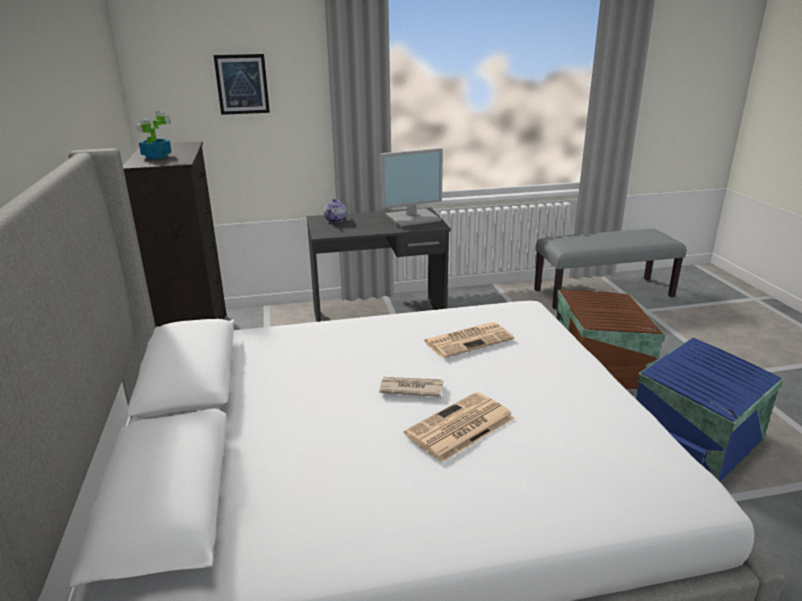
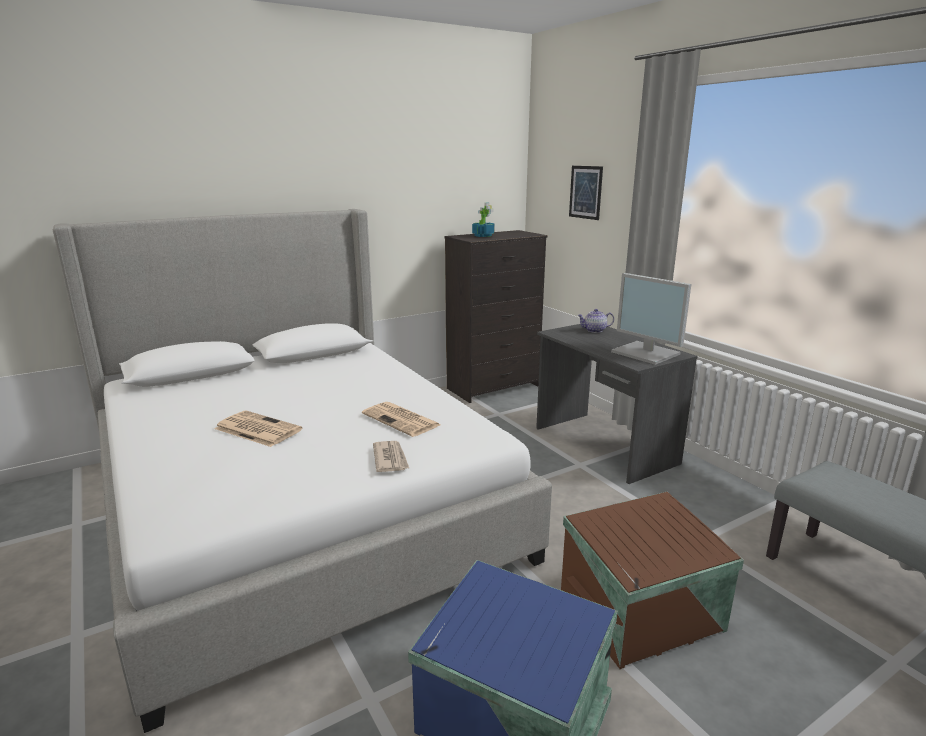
camera: 70 degrees right, 5 degrees down
newspaper [379,377,444,397] -> newspaper moved to [373,441,409,472]

